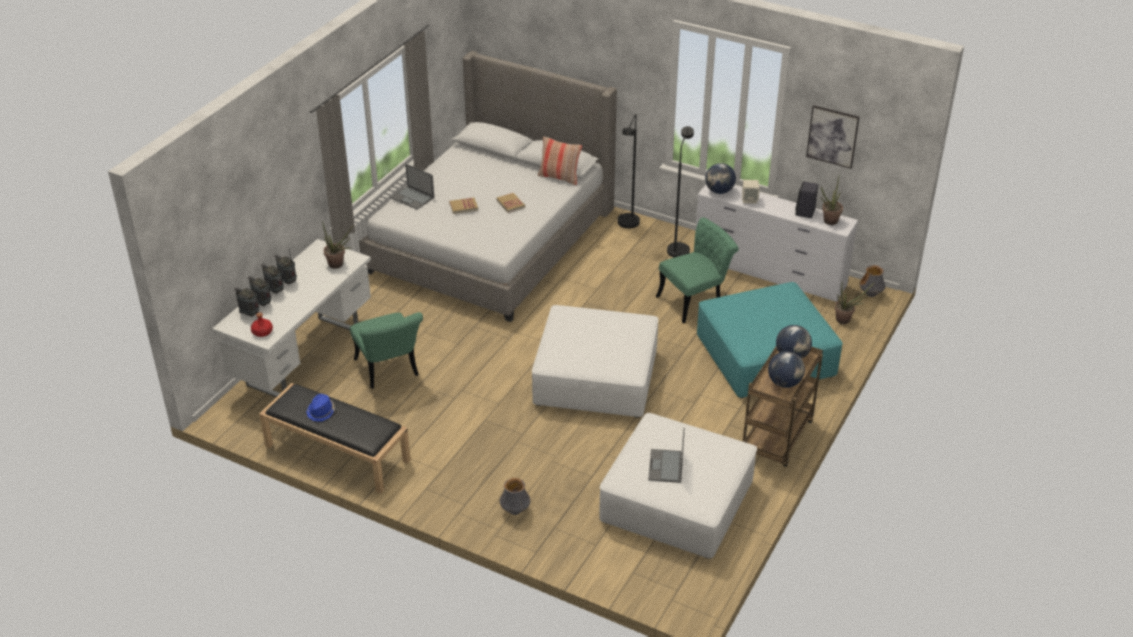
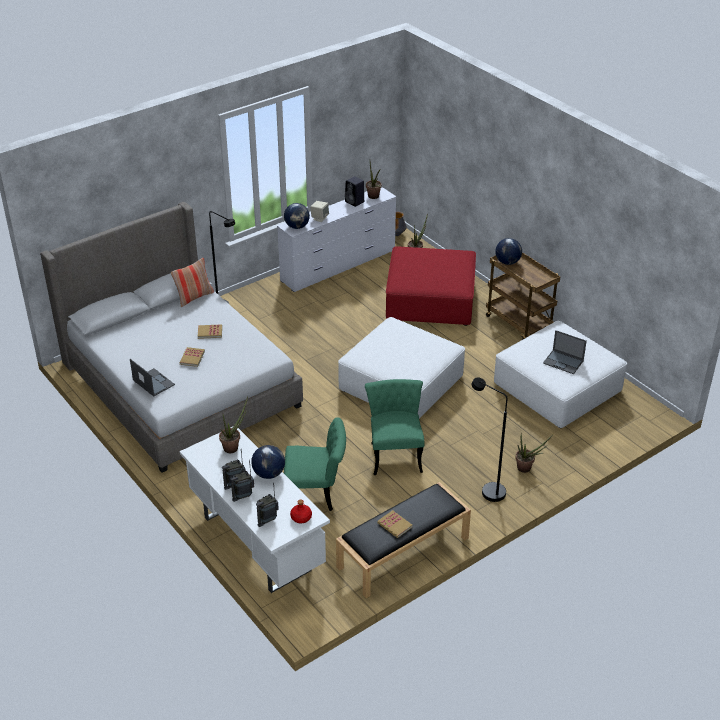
camera: 65 degrees left, 0 degrees up
radio [248,272,272,306] -> none
blue hat [306,394,335,422] -> book [377,510,412,538]
laptop [391,164,434,210] -> laptop turned 105 degrees counterclockwise [130,359,175,396]
vase [500,478,531,515] -> potted plant [515,434,552,473]
green chair [656,218,739,324] -> green chair moved to [365,379,425,475]
black floor lamp [667,126,694,258] -> black floor lamp moved to [472,377,507,502]
turquoise ottoman [697,282,843,398] -> red ottoman [386,246,476,326]
globe [768,351,805,388] -> globe moved to [251,445,285,479]
picture [806,105,860,169] -> none

